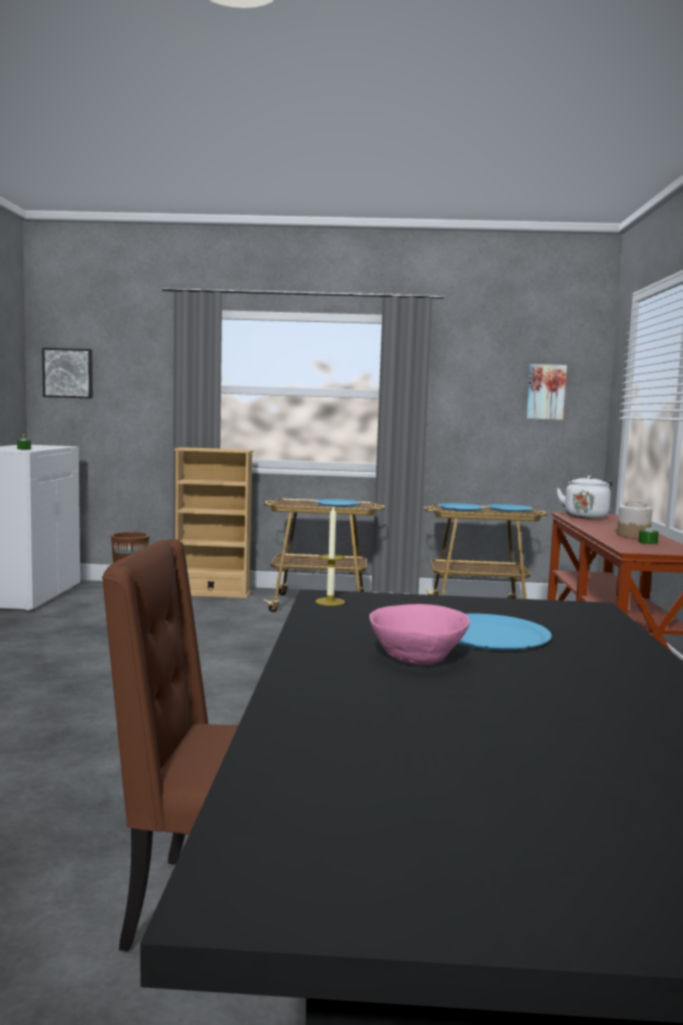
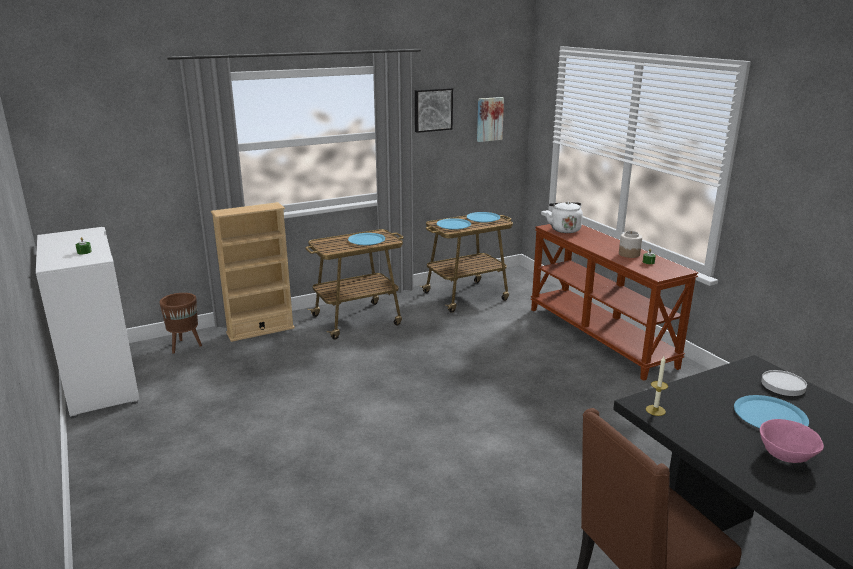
camera: 30 degrees left, 15 degrees up
picture [42,348,93,399] -> picture moved to [415,88,453,133]
none -> white plate [761,370,807,396]

